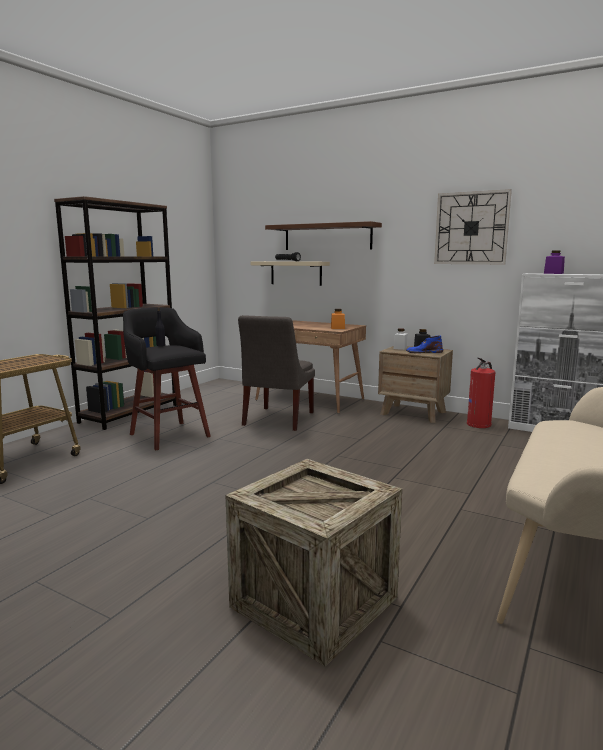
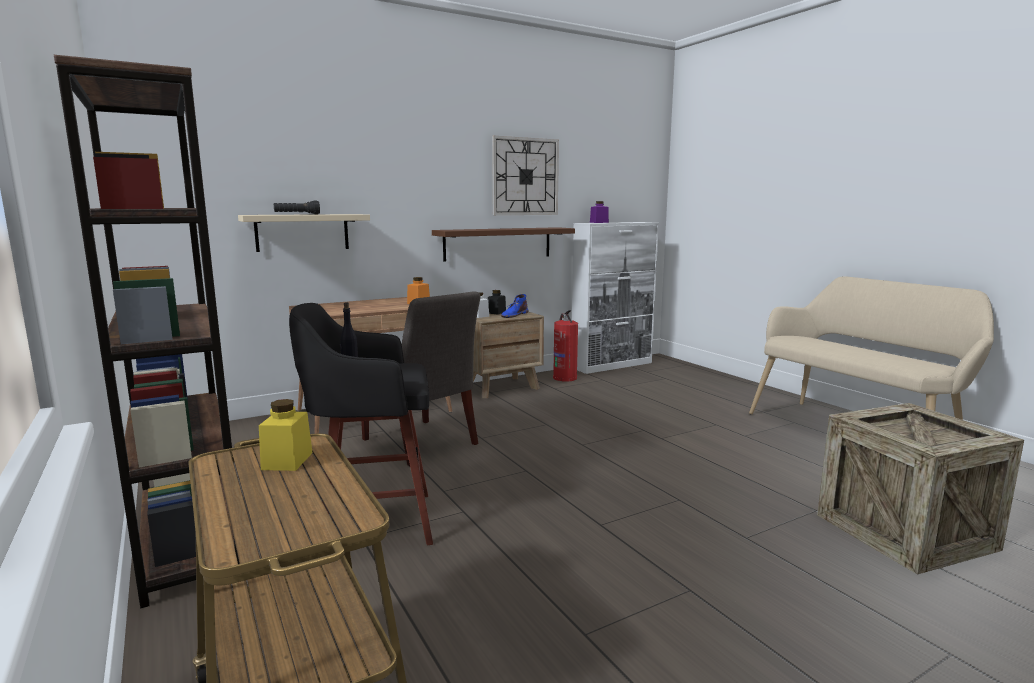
camera: 60 degrees left, 0 degrees up
brown shelf [265,221,382,250] -> brown shelf moved to [432,227,575,262]
none -> yellow jar [259,399,313,471]

